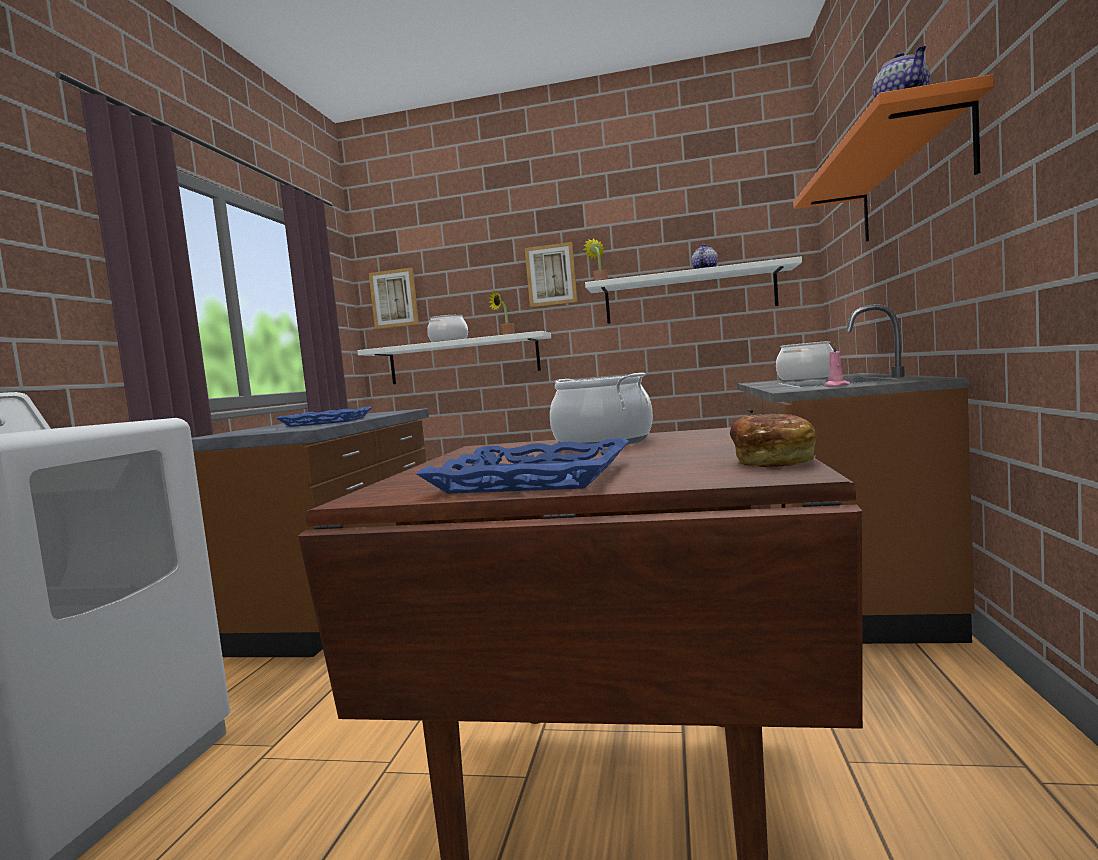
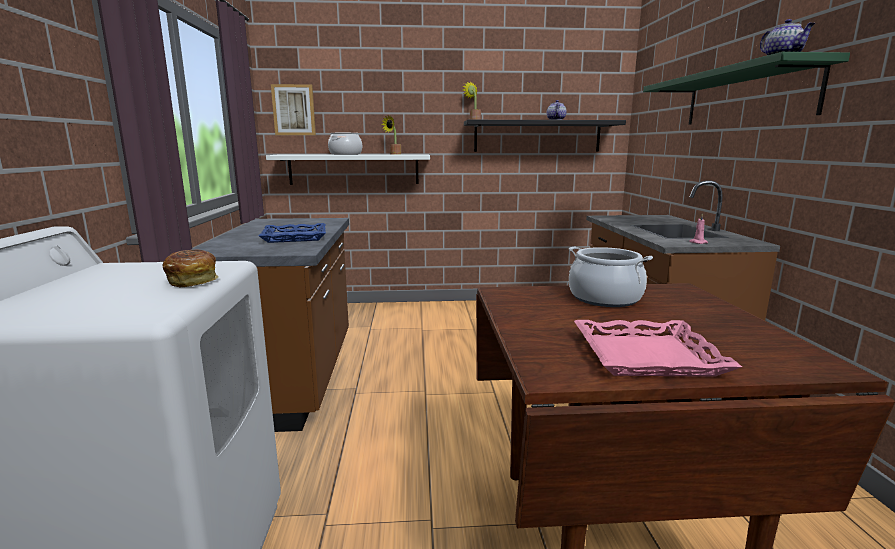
camera: 15 degrees left, 10 degrees up
blue tray [416,438,629,494] -> pink tray [574,320,742,377]
picture [525,242,578,307] -> none
white shelf [585,256,802,324] -> black shelf [464,120,626,152]
bread [730,414,816,468] -> bread moved to [163,249,219,287]
cooking pot [776,341,833,381] -> none
orange shelf [793,74,994,241] -> green shelf [643,52,850,125]

